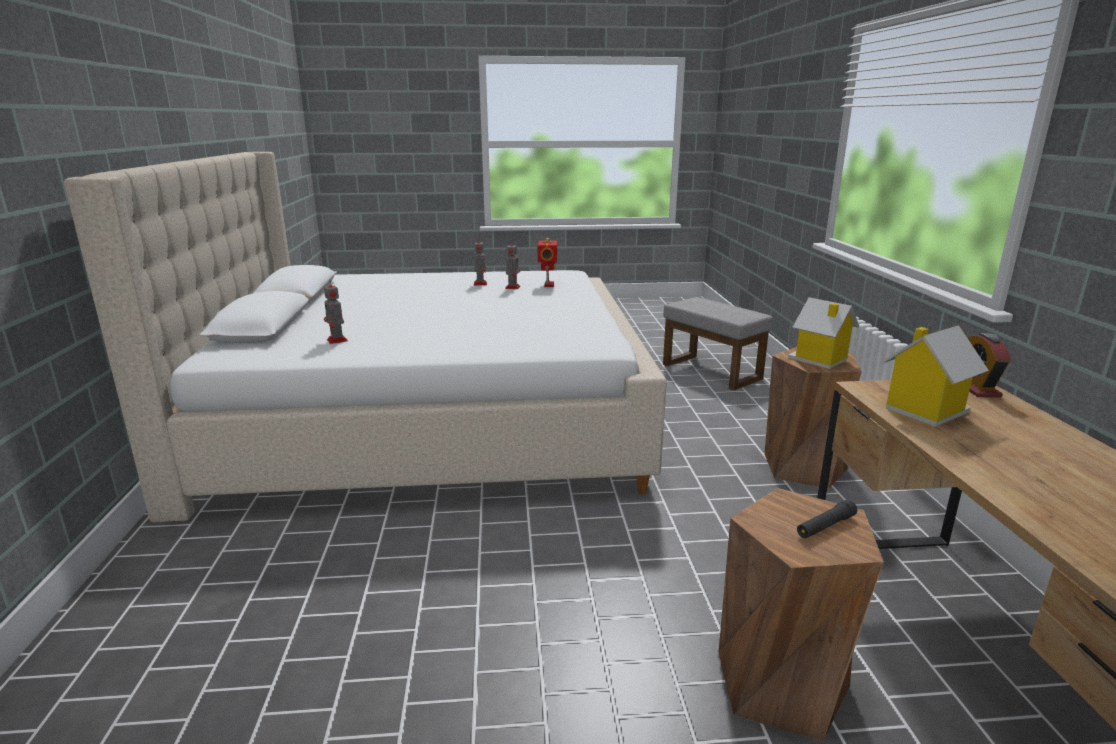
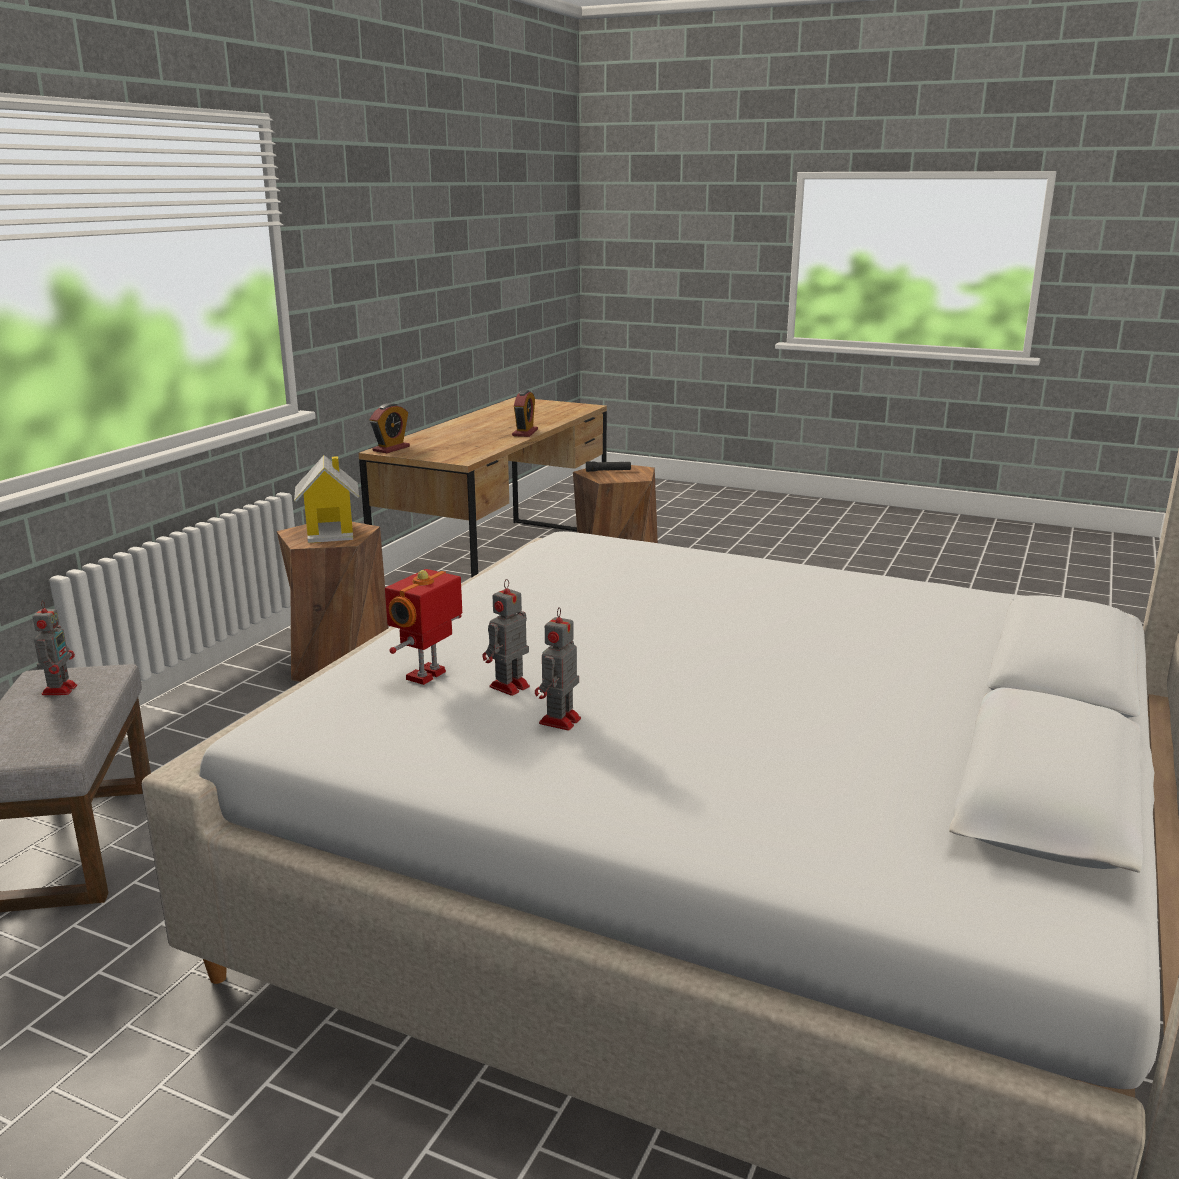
camera: 150 degrees left, 0 degrees up
toy robot [324,279,348,344] -> toy robot moved to [33,601,77,695]
toy house [882,325,989,427] -> none
none -> alarm clock [512,390,538,437]

